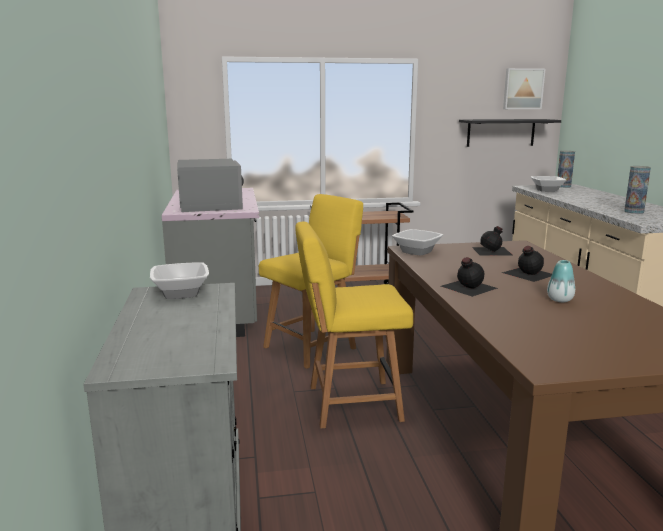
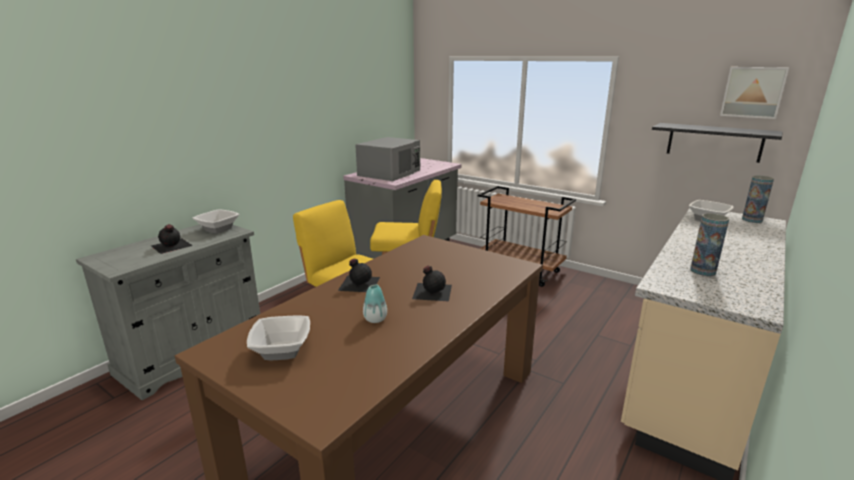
camera: 45 degrees right, 5 degrees up
bowl [392,229,443,256] -> bowl moved to [247,315,310,360]
black bottle [472,226,512,256] -> black bottle moved to [151,224,193,254]

